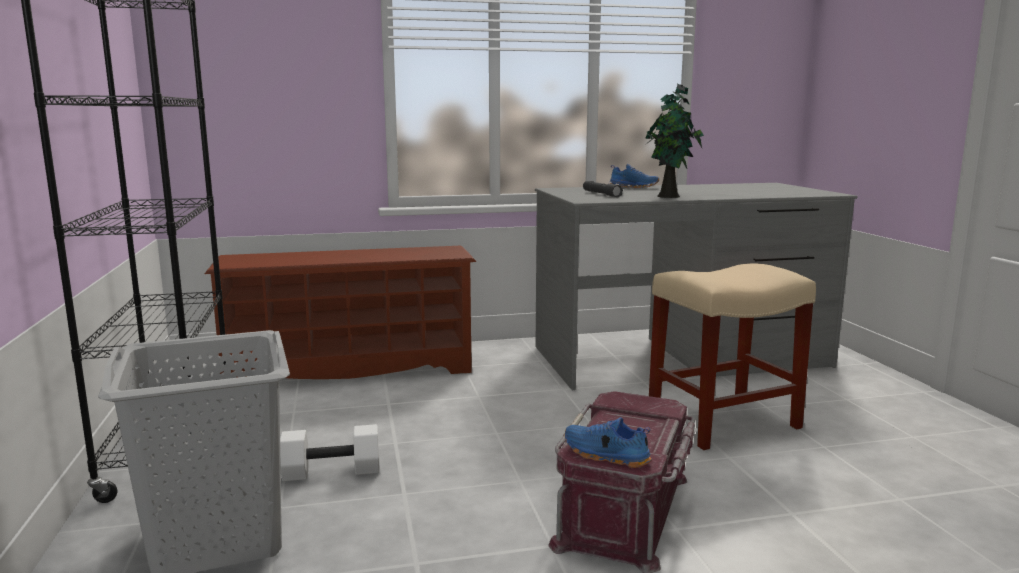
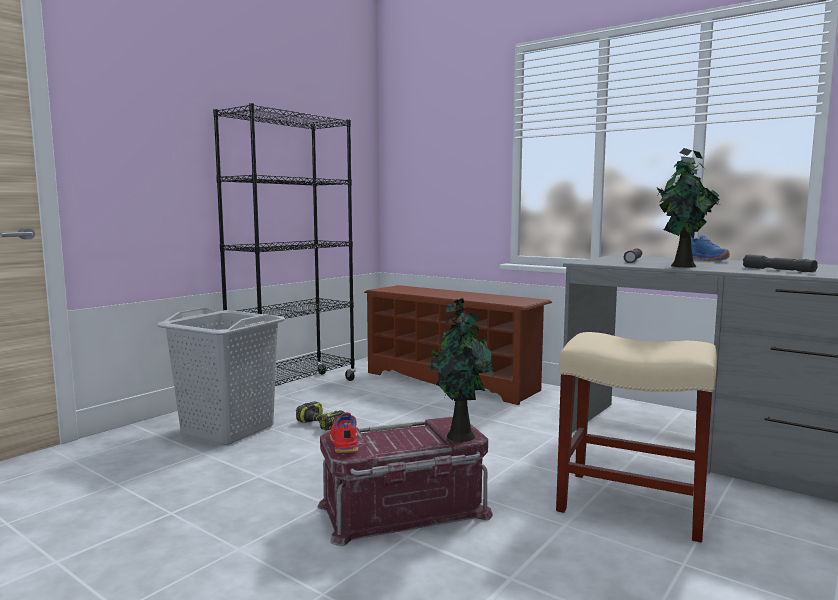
camera: 50 degrees right, 5 degrees down
white dumbbell [280,424,379,481] -> power drill [296,401,345,430]
blue shoe [565,417,652,468] -> red shoe [330,412,358,453]
none -> potted plant [428,298,494,442]
none -> grey flashlight [743,254,818,272]

